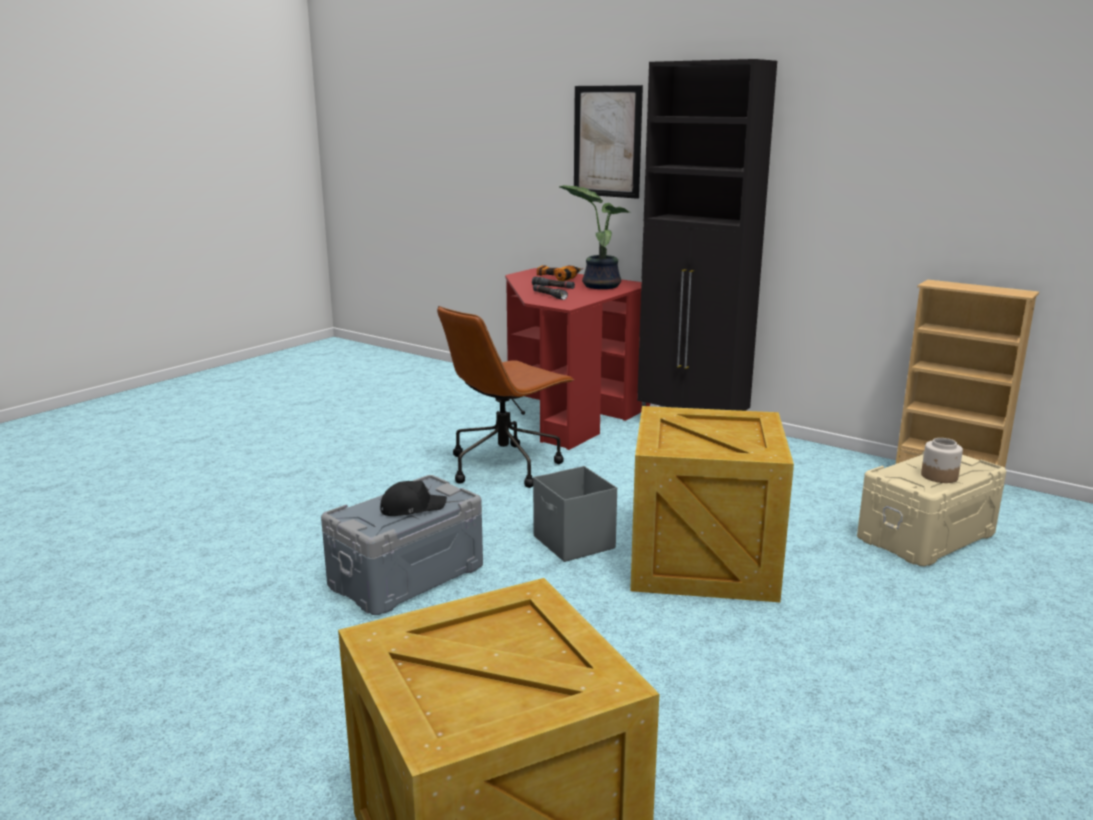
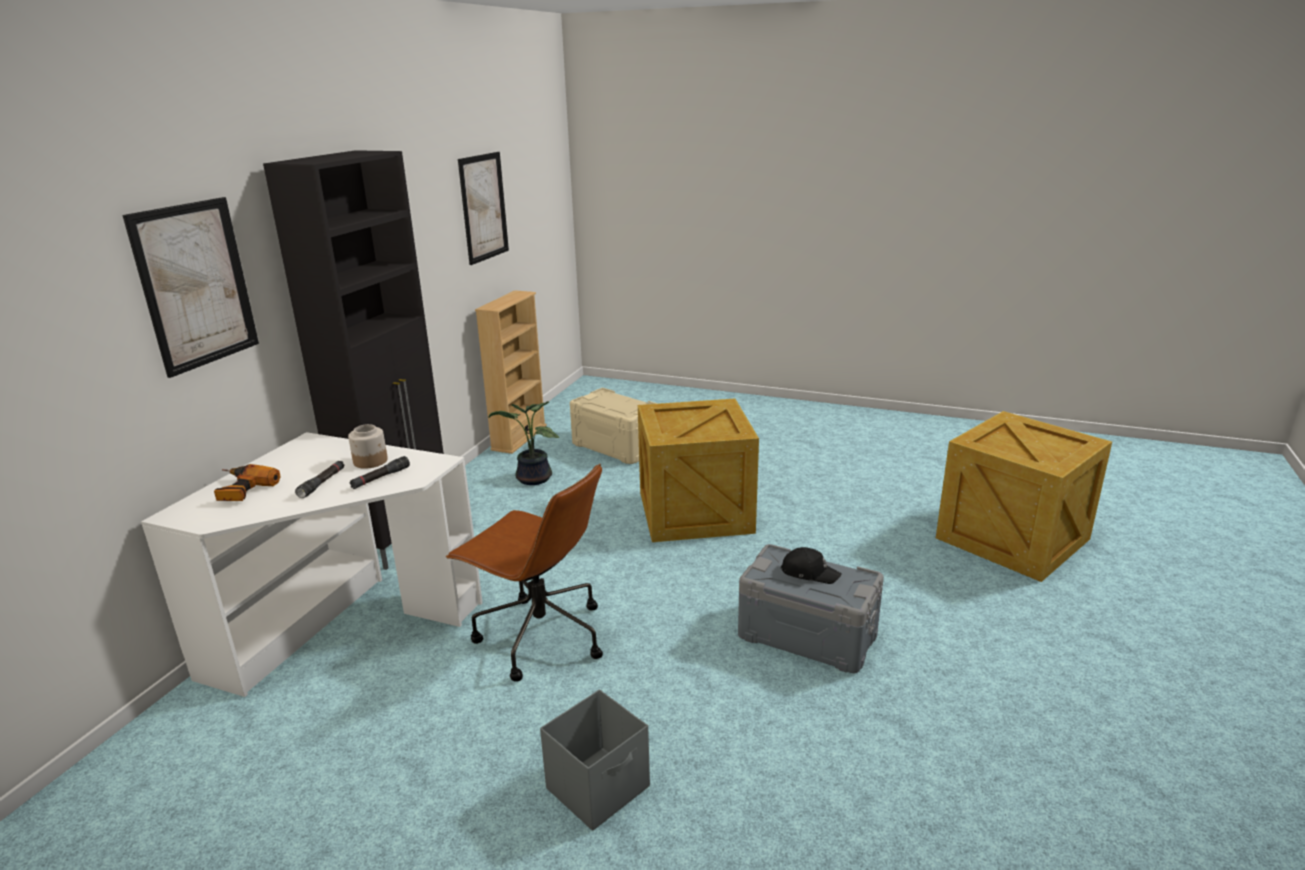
camera: 105 degrees left, 5 degrees up
black cap [380,481,447,516] -> black cap turned 150 degrees clockwise [781,547,842,584]
red desk [505,268,650,450] -> white desk [141,432,483,697]
grey storage box [533,466,617,562] -> grey storage box moved to [540,690,650,831]
potted plant [559,185,629,289] -> potted plant moved to [488,401,559,485]
jar [921,438,963,483] -> jar moved to [348,424,388,469]
none -> picture [458,152,509,265]

